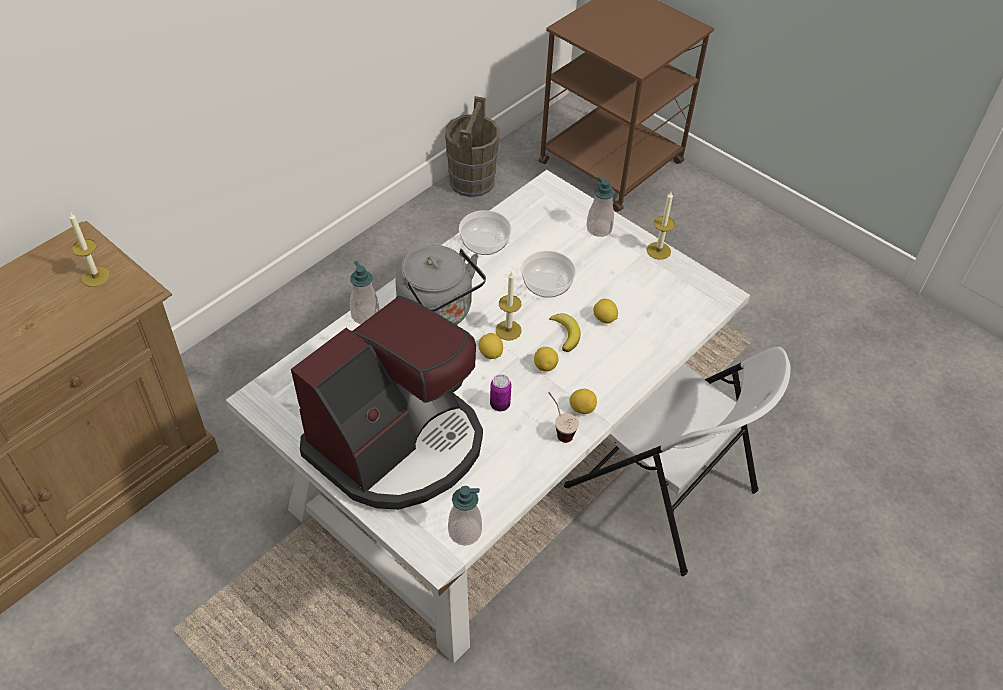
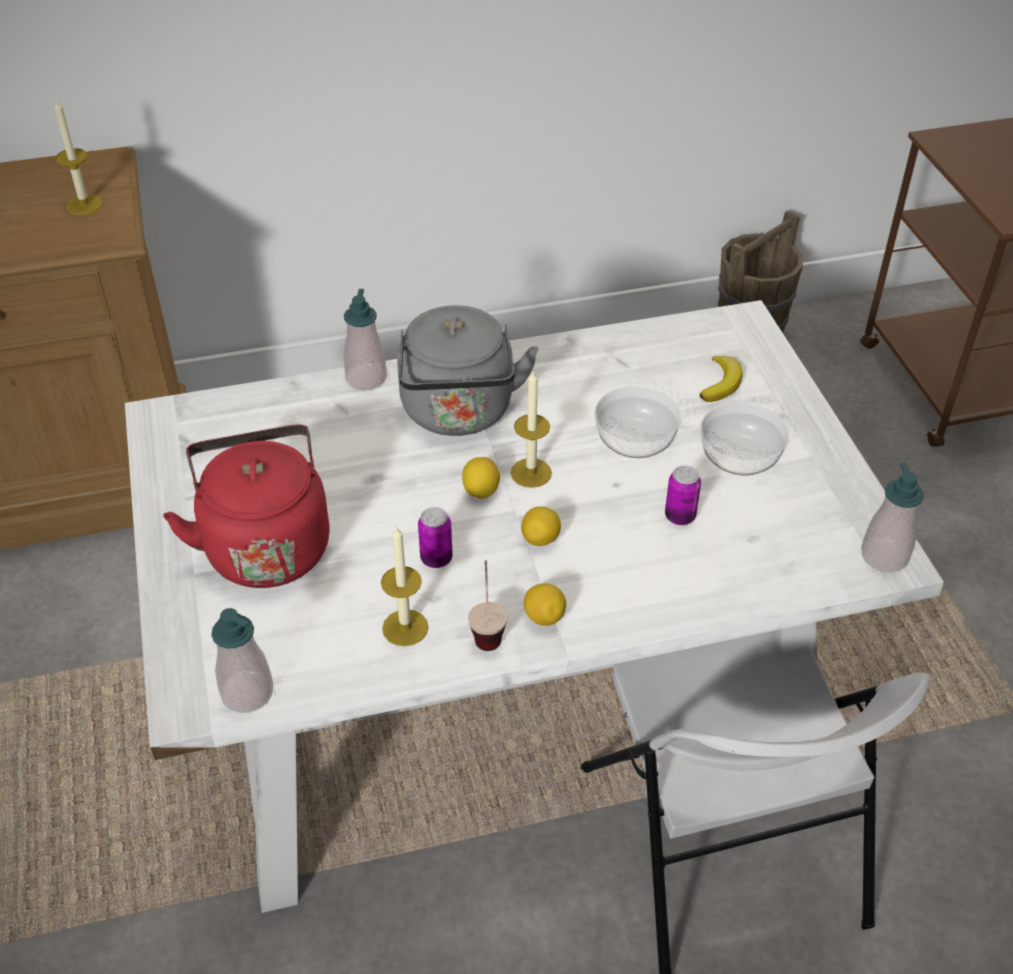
camera: 35 degrees right, 5 degrees down
coffee machine [291,296,483,510] -> red kettle [163,424,330,588]
bowl [459,210,511,255] -> bowl moved to [700,402,789,476]
banana [549,313,581,352] -> banana moved to [700,356,743,402]
soap dispenser [586,176,615,237] -> soap dispenser moved to [861,462,924,572]
lemon [593,299,618,324] -> can [665,465,701,525]
candle [647,192,675,260] -> candle moved to [381,525,429,646]

